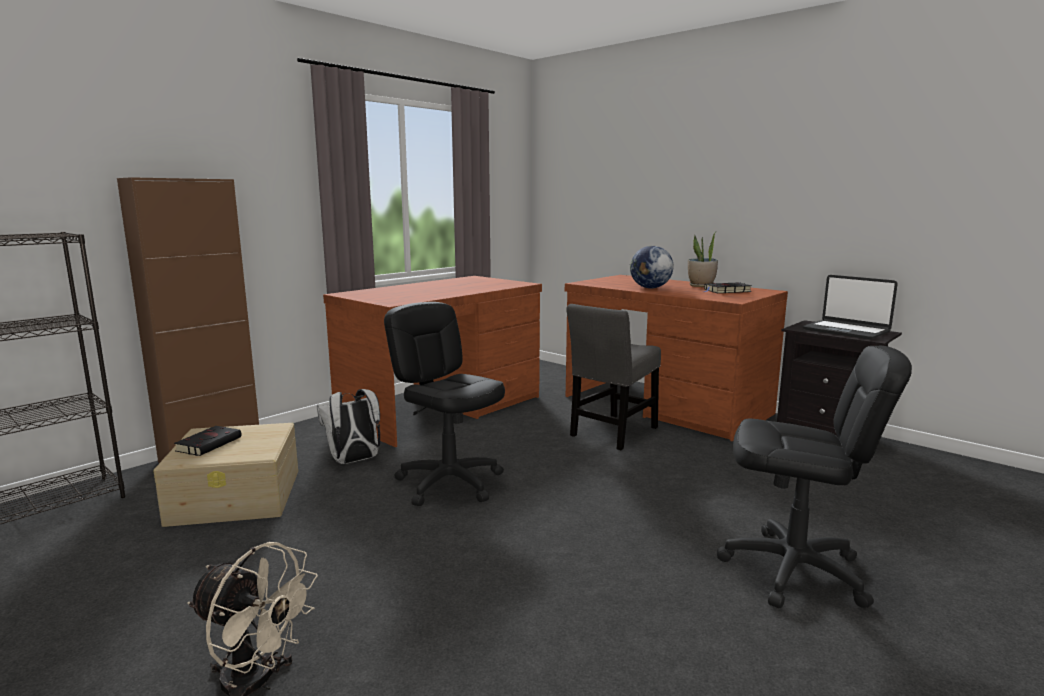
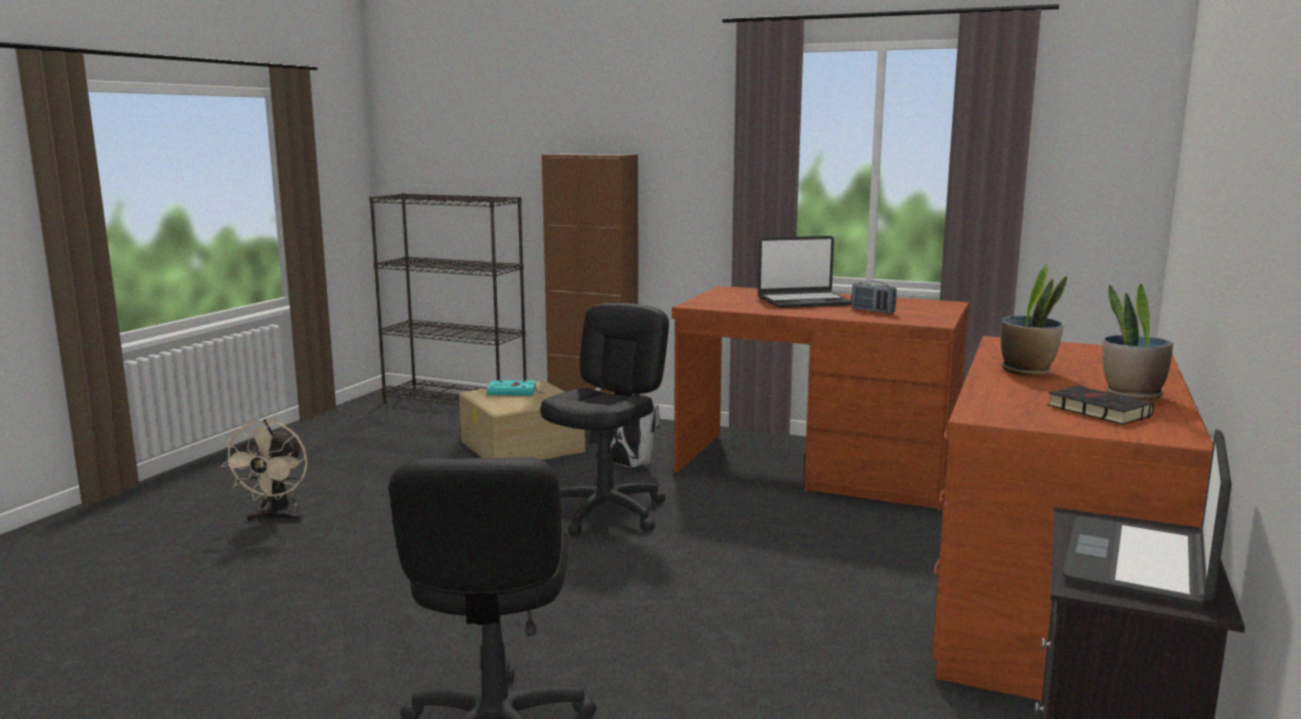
camera: 70 degrees right, 0 degrees up
black book [174,426,242,456] -> turquoise book [487,380,544,395]
grey chair [566,304,661,450] -> none
globe [630,246,674,288] -> potted plant [1001,263,1068,376]
none -> laptop [758,236,851,308]
none -> radio [851,281,897,314]

